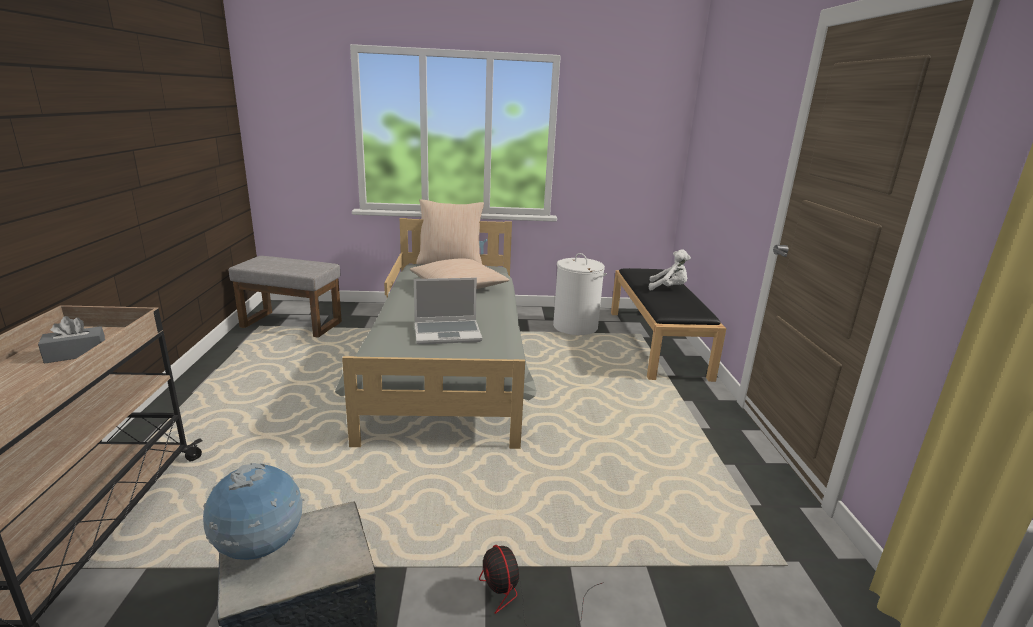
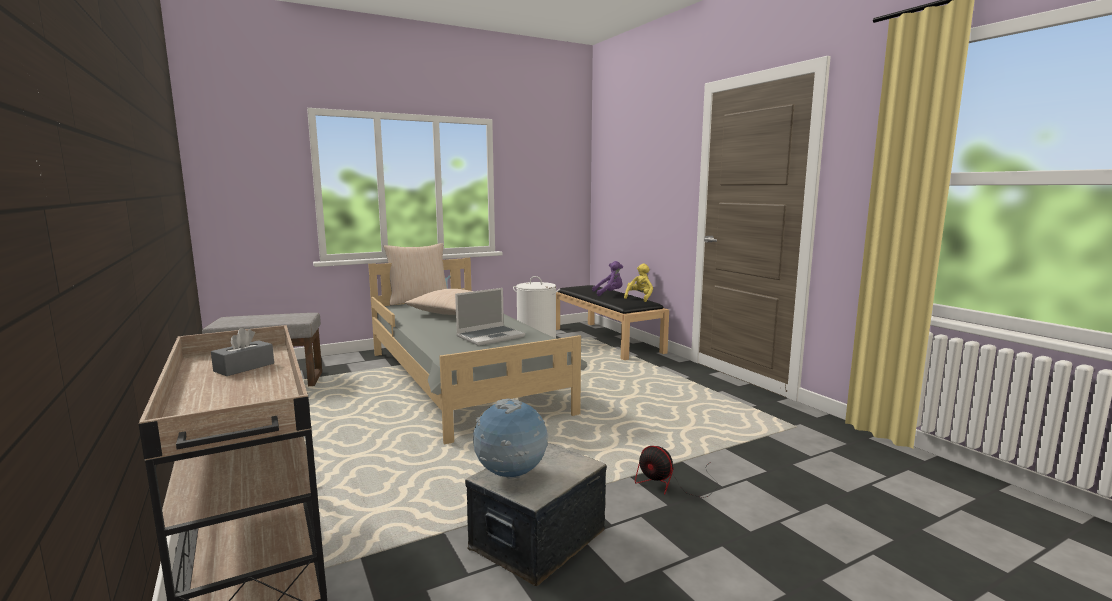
camera: 25 degrees left, 10 degrees down
white plush toy [649,249,691,291] -> purple plush toy [592,261,623,296]
none -> yellow plush toy [624,264,653,302]

